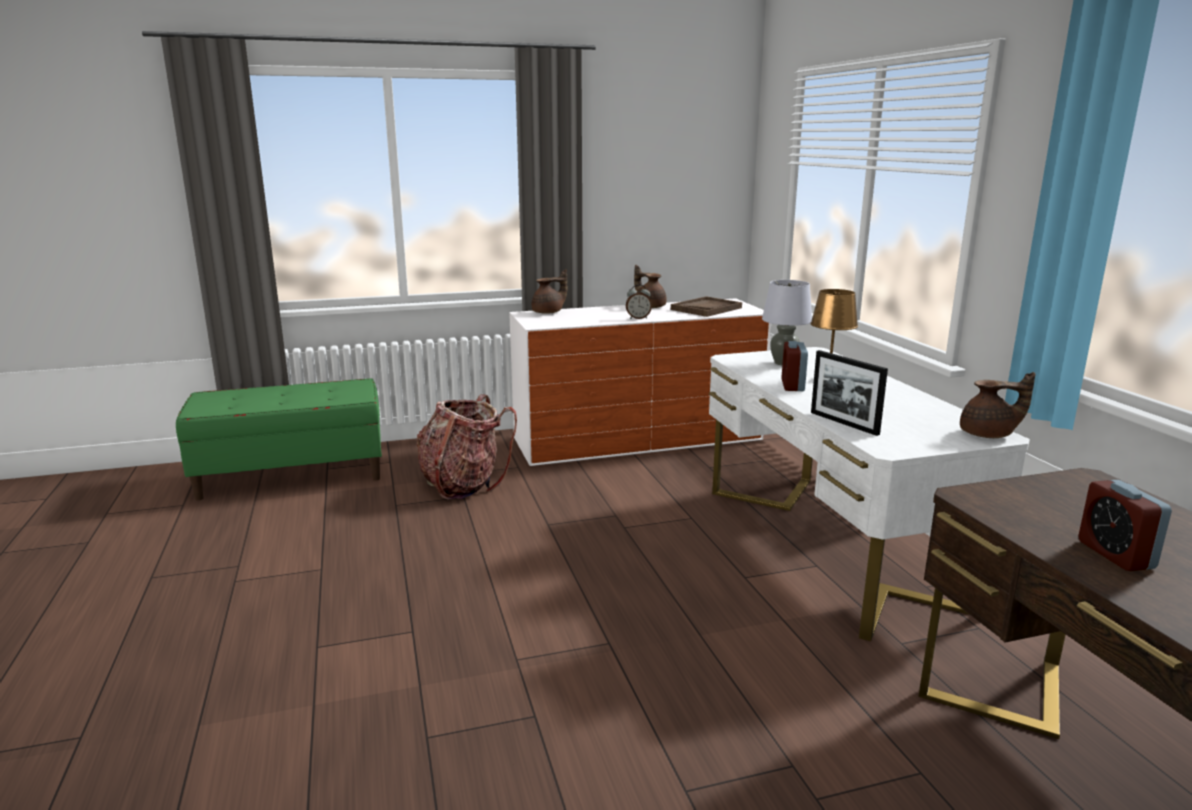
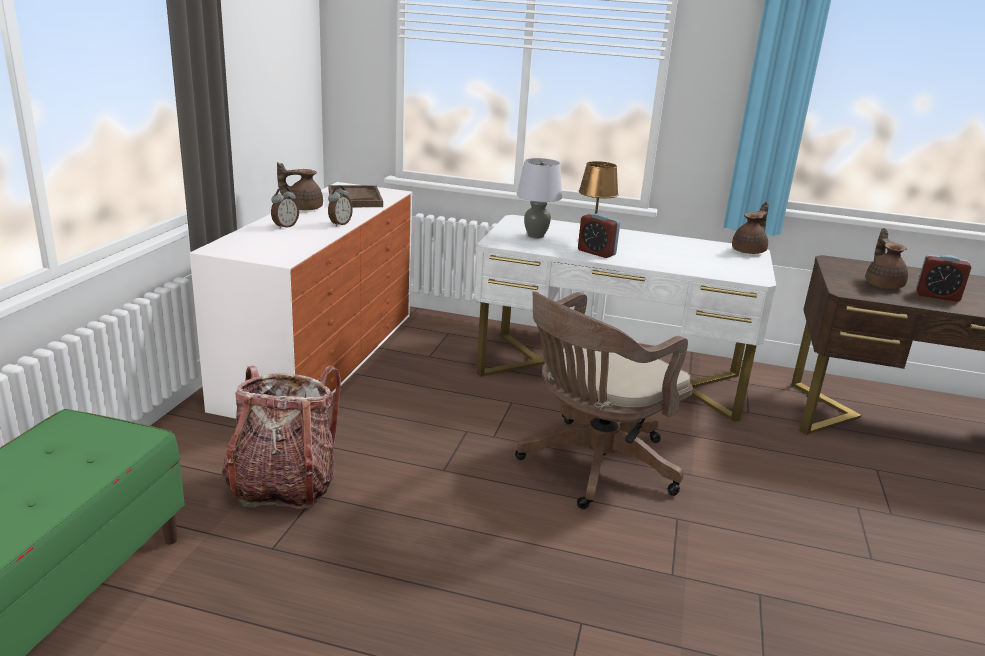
camera: 60 degrees left, 5 degrees up
brown teapot [532,269,567,314] -> brown teapot moved to [866,228,908,289]
picture frame [811,350,888,436] -> none
none -> alarm clock [271,187,299,229]
none -> brown office chair [515,291,693,509]

